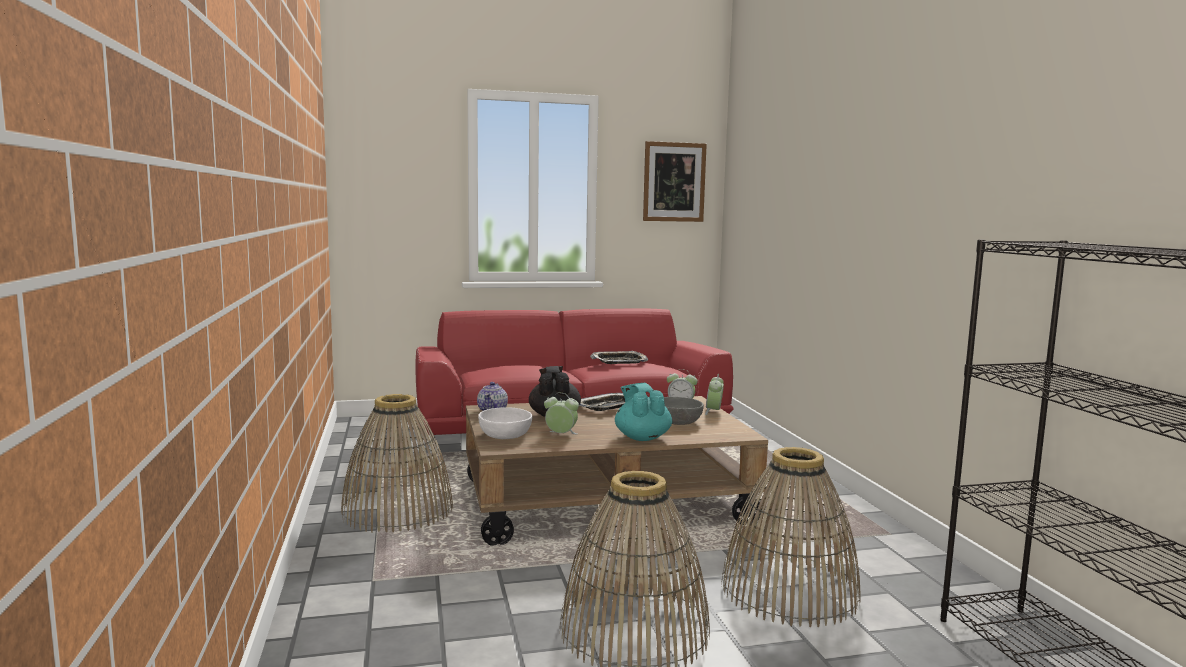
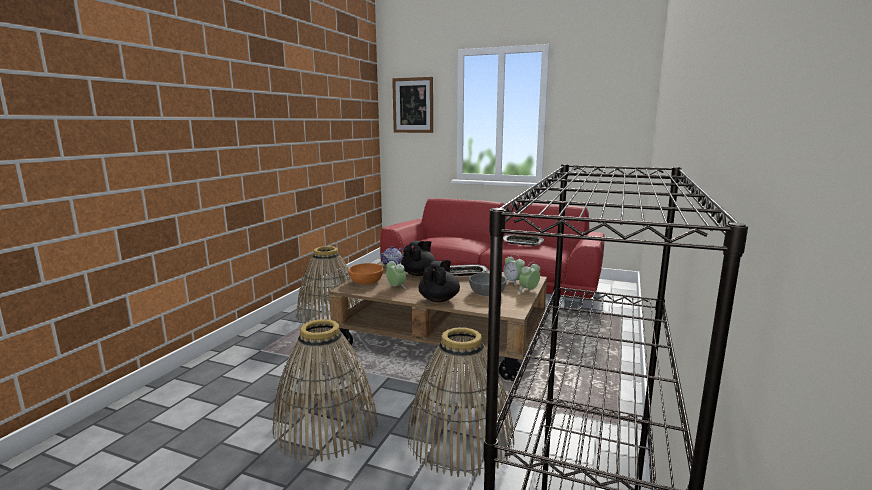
camera: 35 degrees right, 5 degrees up
white bowl [478,407,532,439] -> orange bowl [348,263,383,284]
turquoise teapot [615,383,672,441] -> black teapot [419,260,460,302]
picture [643,141,707,222] -> picture moved to [392,77,433,133]

